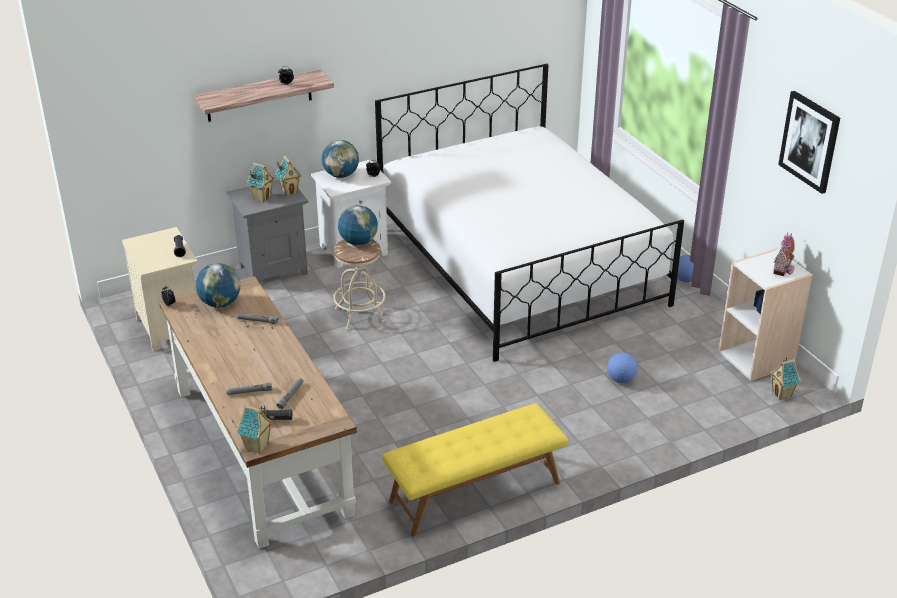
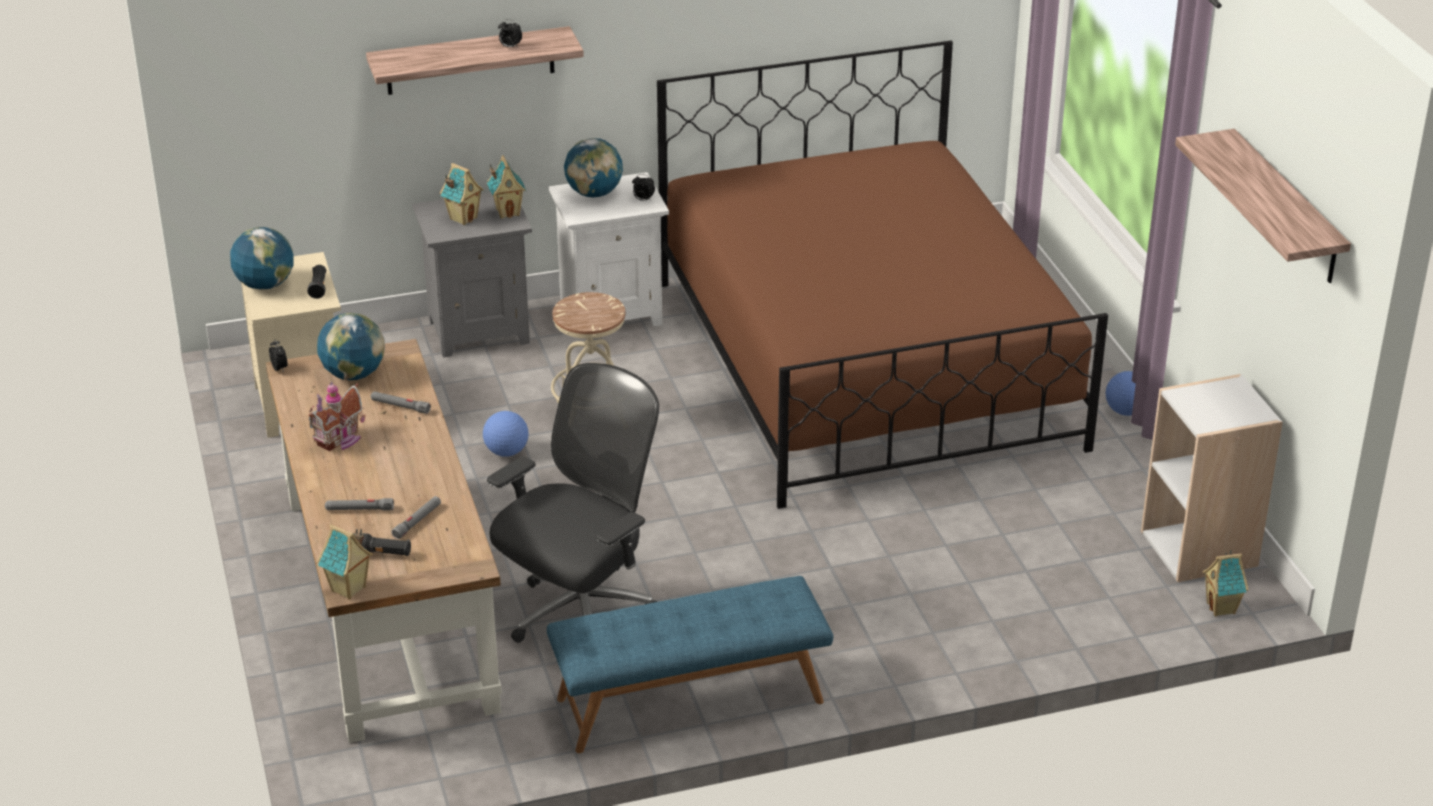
camera: 10 degrees right, 0 degrees up
globe [338,205,378,245] -> globe moved to [230,227,294,290]
white bed [375,64,684,362] -> brown bed [657,41,1108,509]
yellow bench [382,403,568,537] -> blue bench [547,576,833,753]
football [607,352,638,383] -> football moved to [483,411,529,457]
toy house [773,233,795,276] -> toy house moved to [309,381,365,451]
picture [778,91,840,194] -> shelf [1175,129,1351,283]
none -> office chair [487,363,659,643]

